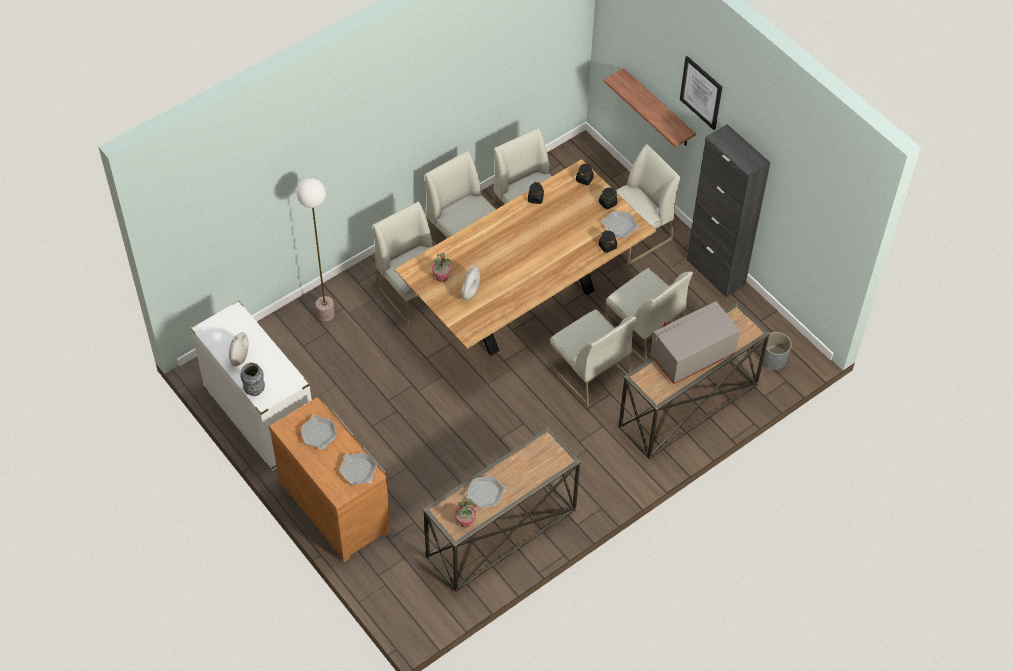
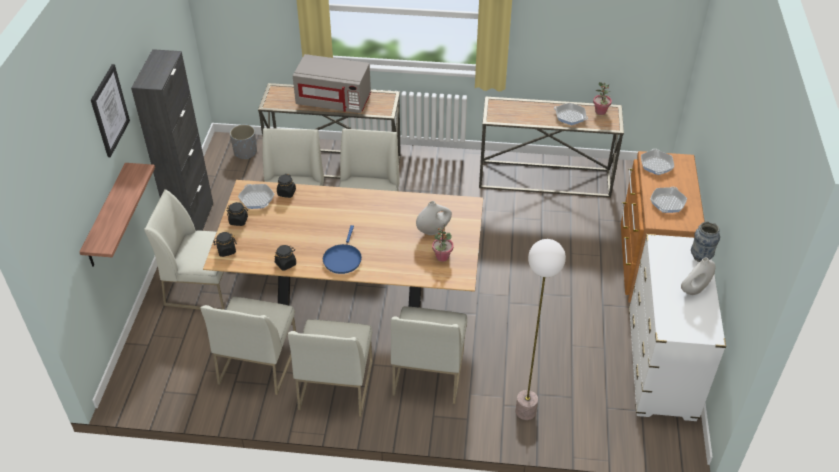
camera: 135 degrees left, 10 degrees down
none -> blue frying pan [323,225,362,274]

